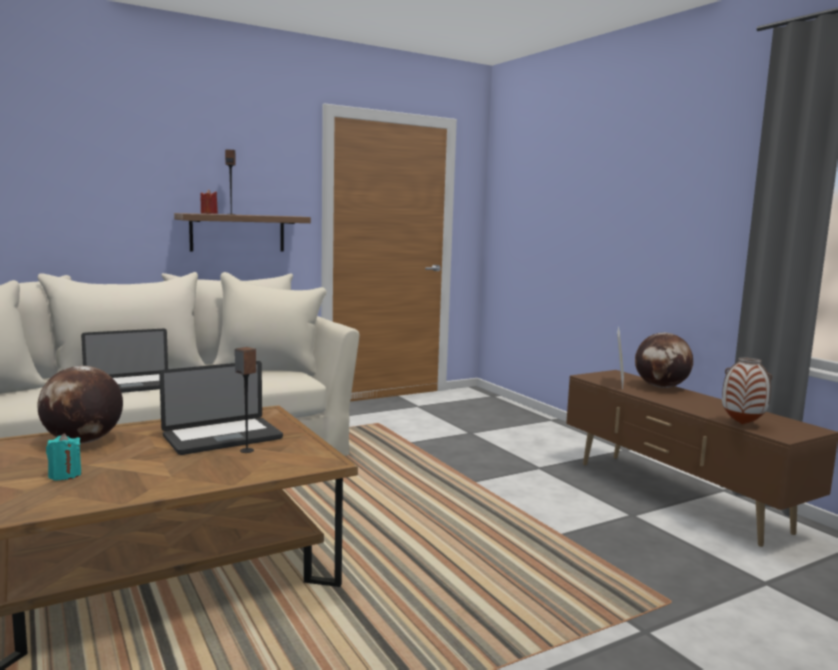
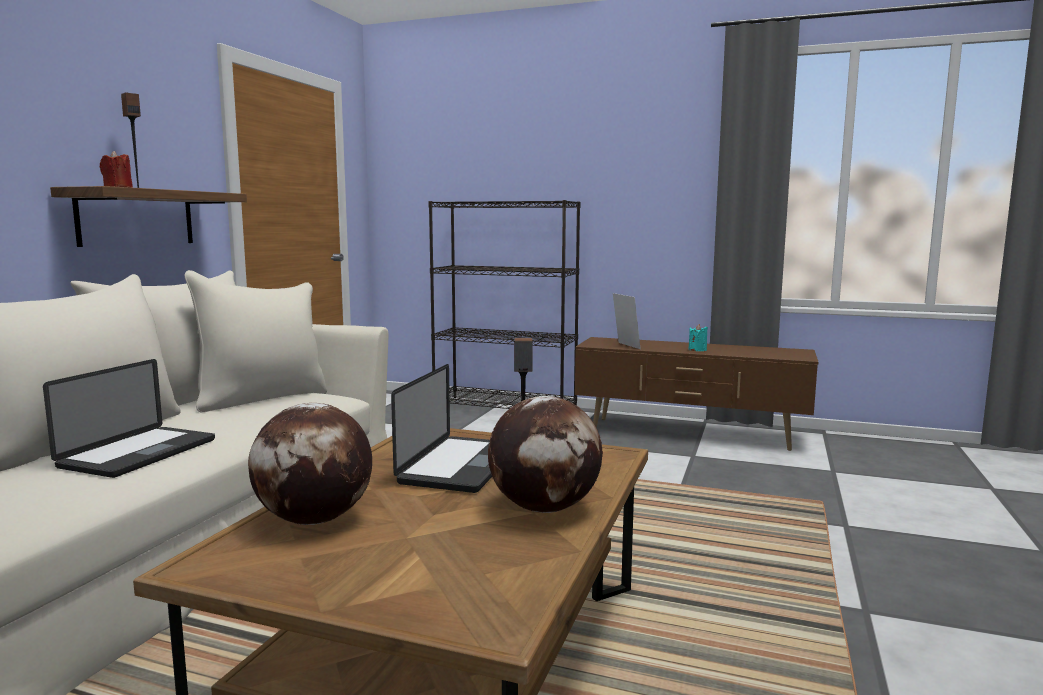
camera: 40 degrees left, 0 degrees up
turquoise candle [46,433,81,481] -> turquoise candle moved to [688,324,708,351]
globe [635,333,693,388] -> globe moved to [488,396,603,513]
vase [722,357,772,424] -> none
none -> black bookcase [428,200,581,409]

